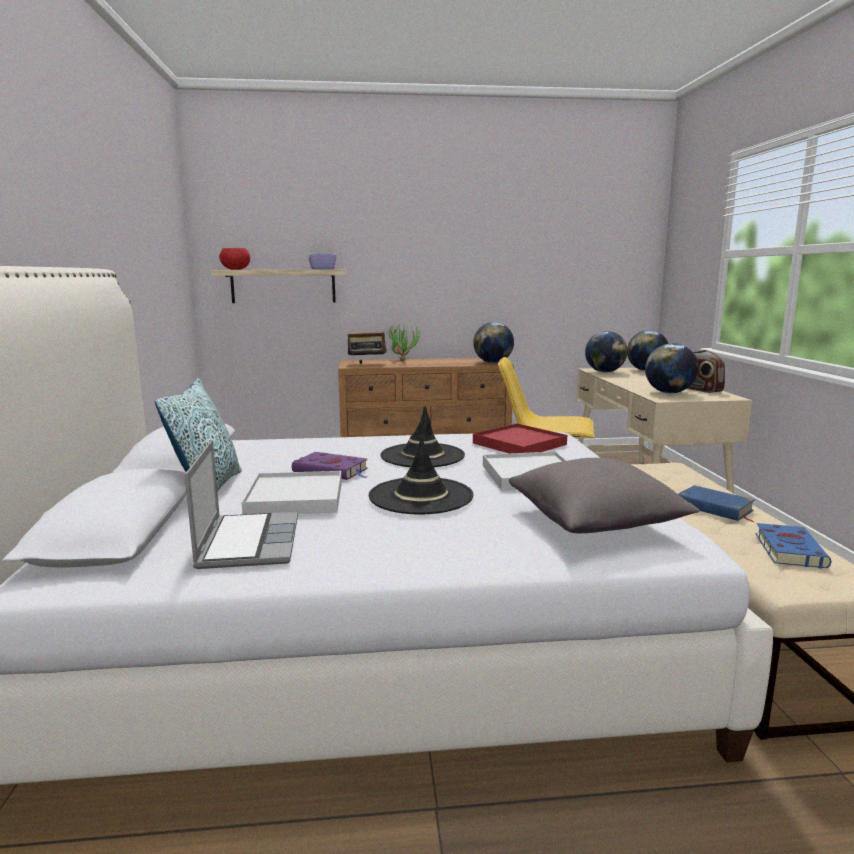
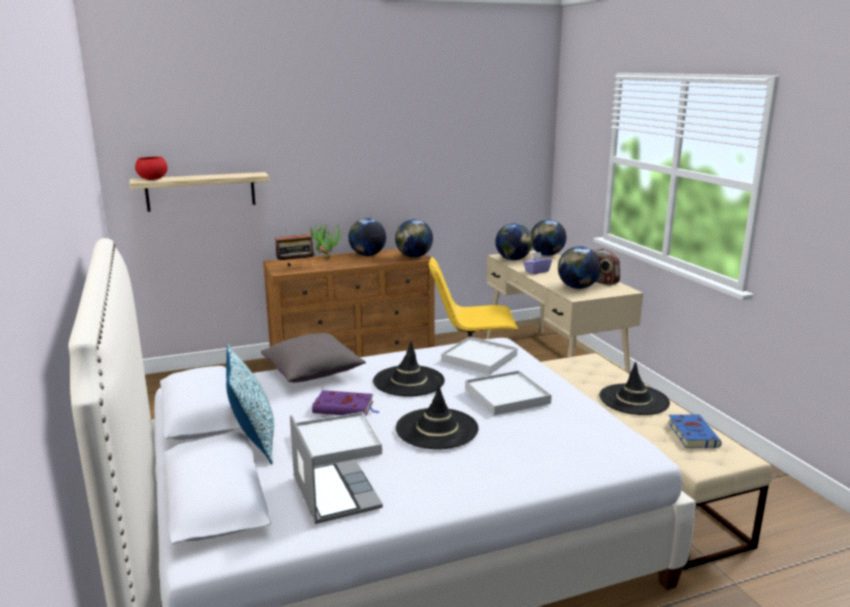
camera: 15 degrees left, 5 degrees up
purple tissue box [309,249,336,270] -> purple tissue box moved to [523,252,552,274]
red tray [473,423,567,453] -> white tray [441,337,517,374]
grey pillow [509,458,700,533] -> grey pillow moved to [261,333,366,383]
blue book [678,485,755,522] -> black hat [599,362,670,415]
none -> globe [348,218,386,256]

